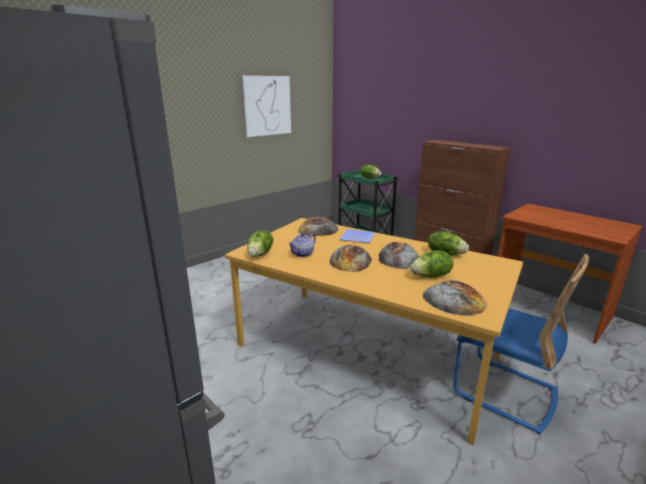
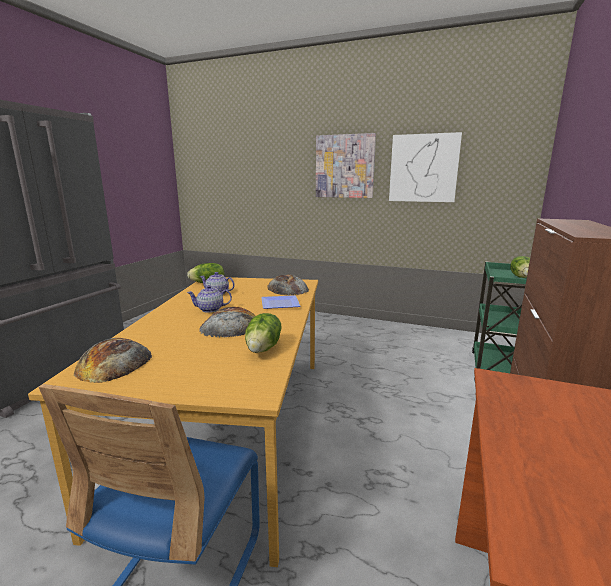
camera: 65 degrees right, 5 degrees down
bread [329,245,372,272] -> teapot [187,285,232,313]
lettuce [410,250,454,277] -> none
none -> picture [316,133,376,198]

